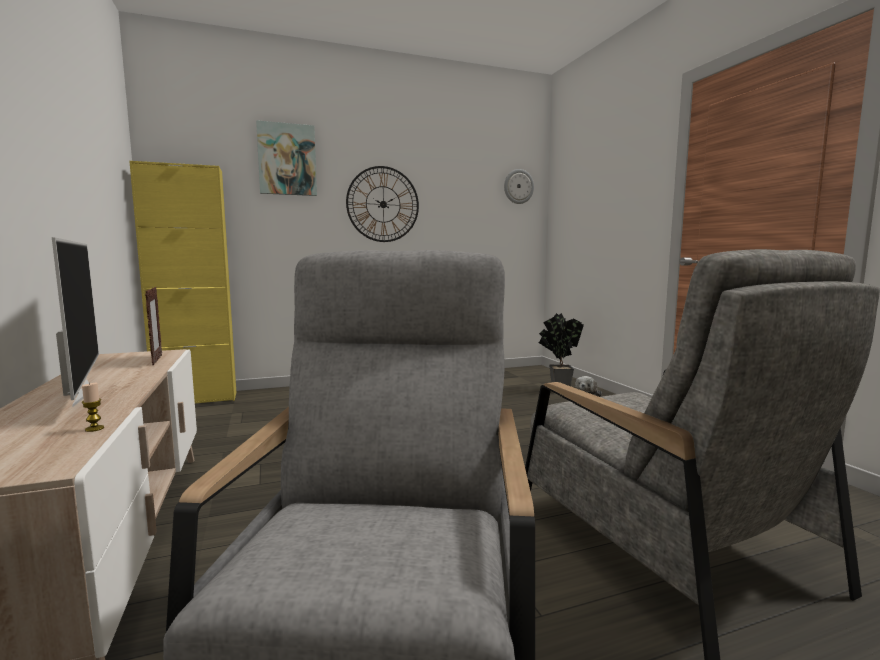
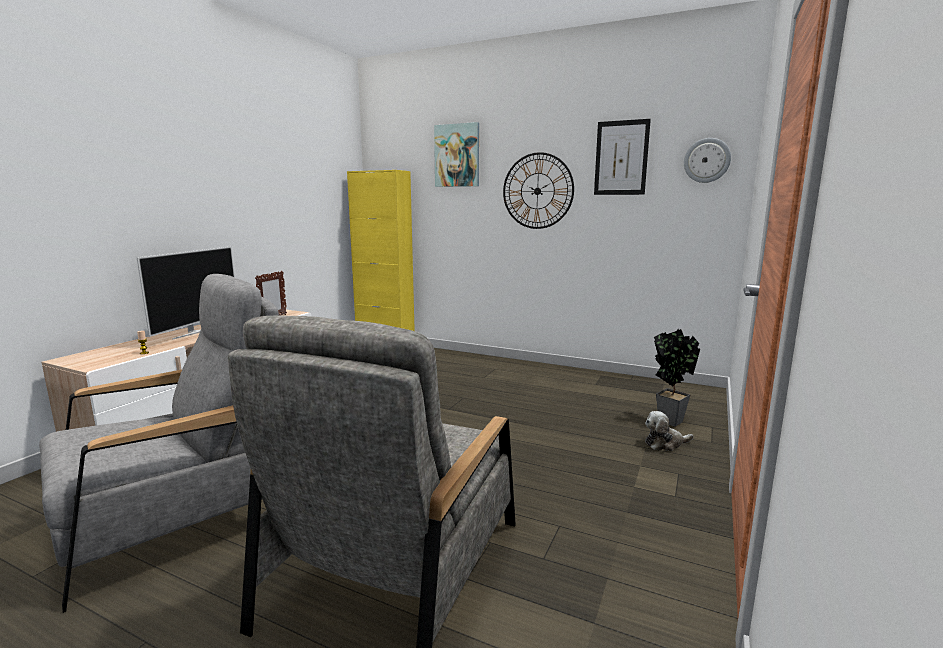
camera: 45 degrees right, 5 degrees up
none -> picture [594,119,651,195]

